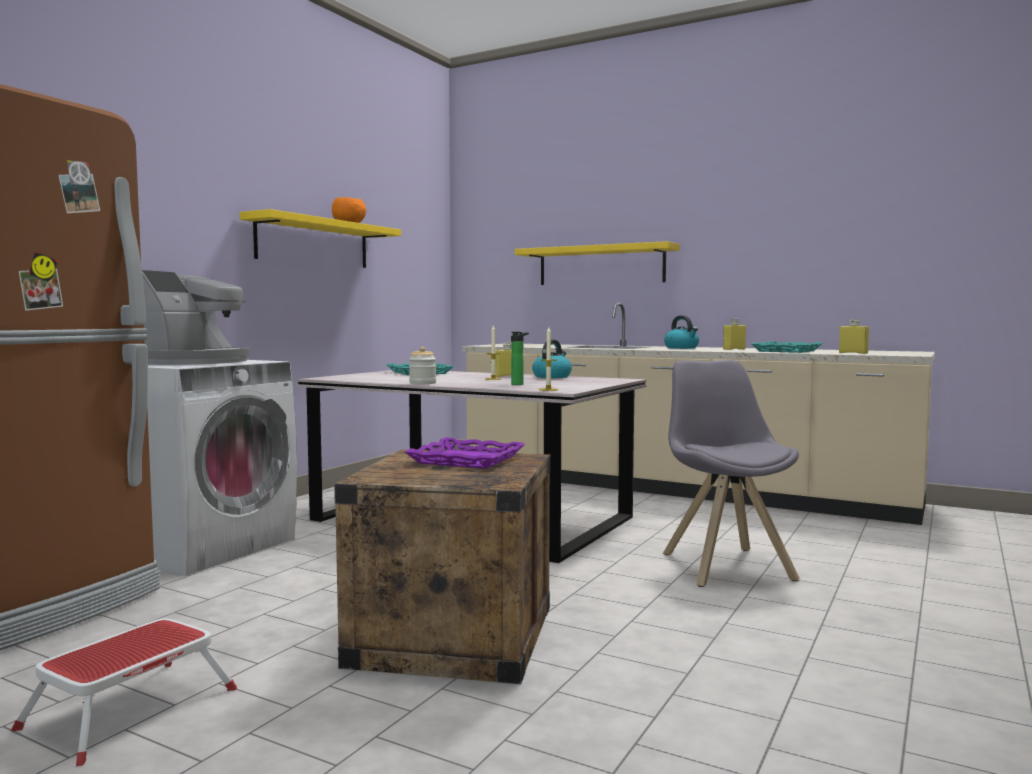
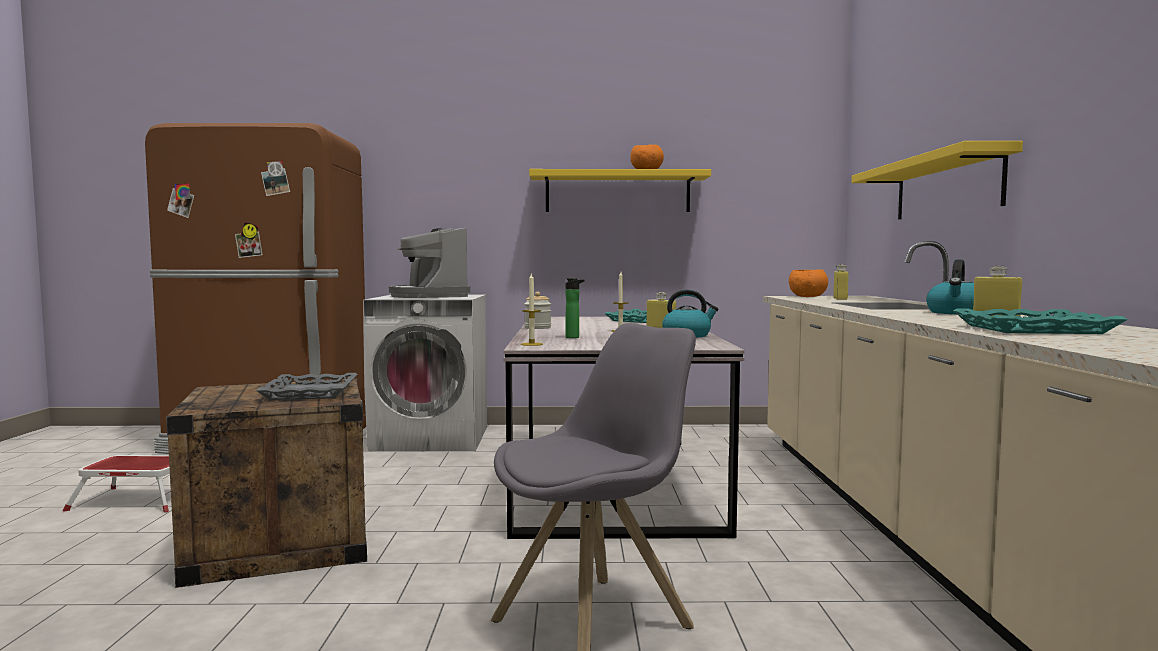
camera: 60 degrees right, 0 degrees up
coffee machine [142,270,250,365] -> coffee machine turned 75 degrees clockwise [389,228,470,298]
purple tray [405,437,525,469] -> grey tray [256,373,357,400]
yellow bottle [839,319,869,354] -> yellow bottle moved to [833,264,849,300]
none -> orange bowl [789,269,828,297]

